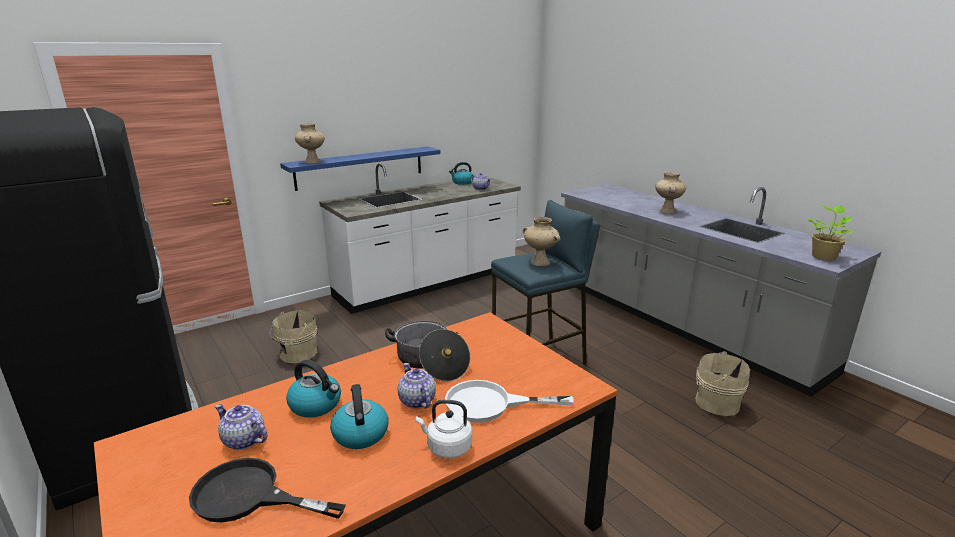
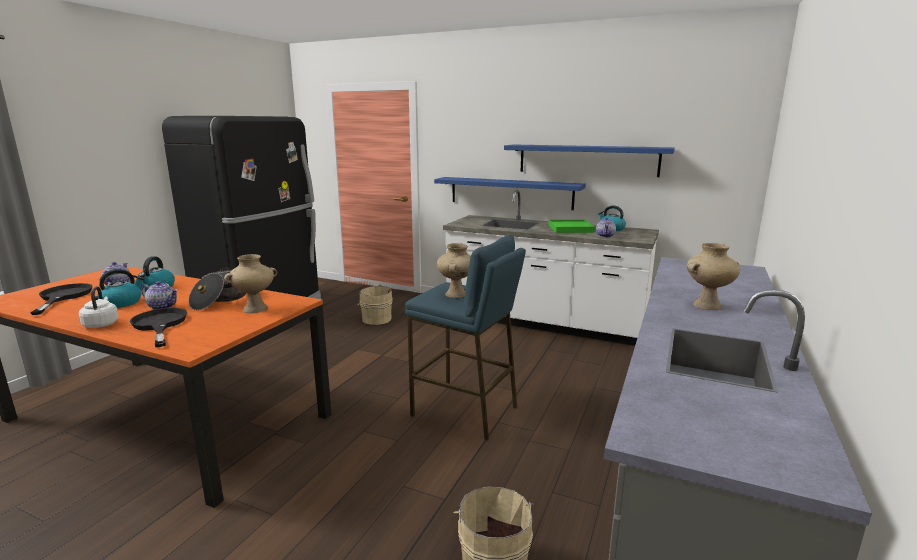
camera: 60 degrees right, 5 degrees down
beige vase [295,124,325,164] -> beige vase moved to [224,254,277,313]
teapot [398,363,436,409] -> teapot turned 75 degrees clockwise [142,281,178,310]
white frying pan [445,380,574,423] -> black frying pan [130,308,187,347]
potted plant [807,205,853,261] -> none
none -> blue shelf [504,144,675,177]
none -> green tray [549,220,595,233]

